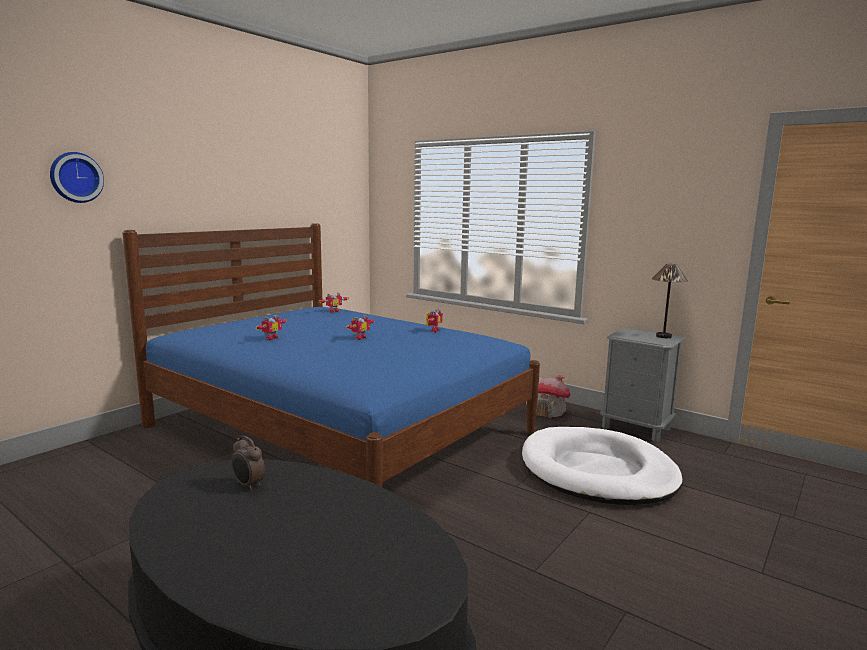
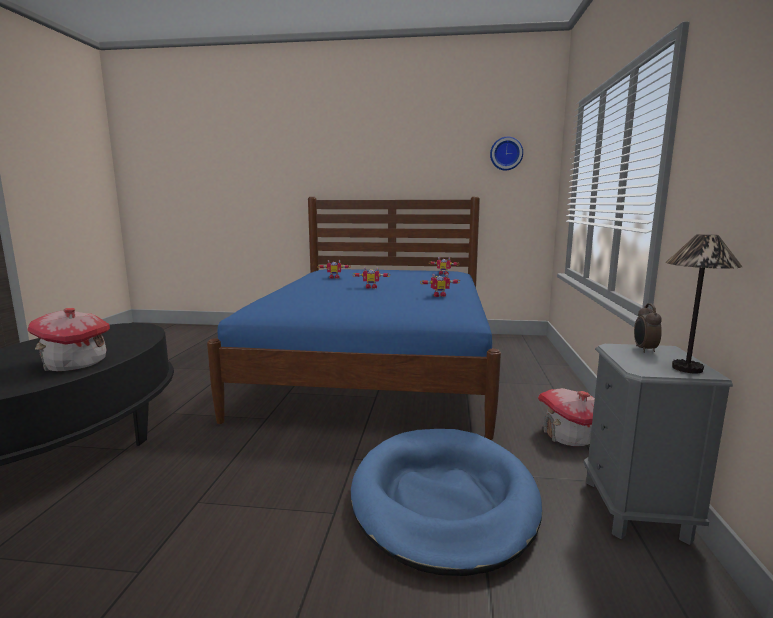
camera: 60 degrees right, 0 degrees up
wall clock [50,152,104,203] -> wall clock moved to [490,137,523,170]
alarm clock [231,436,265,491] -> alarm clock moved to [634,303,662,353]
white dog bed [522,427,683,505] -> blue dog bed [351,429,542,576]
none -> toy house [27,308,110,371]

